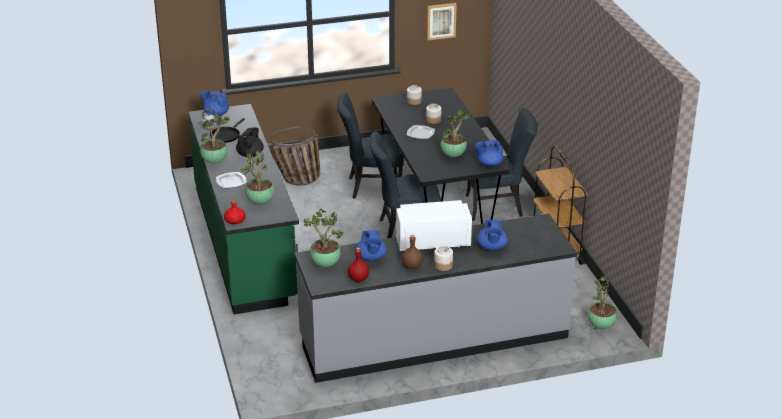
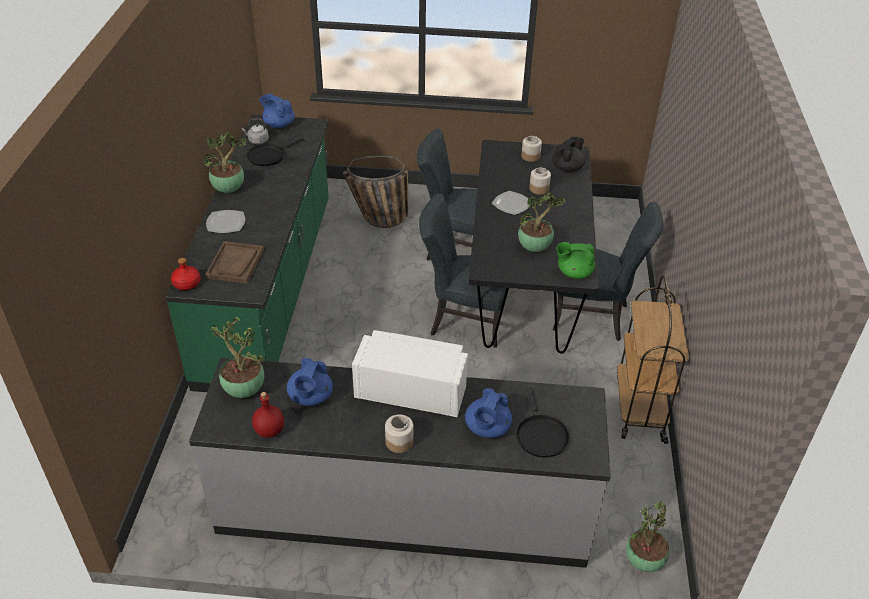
camera: 20 degrees right, 10 degrees up
black teapot [236,128,264,157] -> black teapot moved to [552,137,585,172]
potted plant [241,149,274,205] -> brown tray [205,241,264,284]
brown bottle [402,235,423,269] -> none
picture [427,3,457,40] -> none
blue teapot [475,140,503,167] -> green teapot [556,242,595,279]
none -> black frying pan [516,387,569,458]

